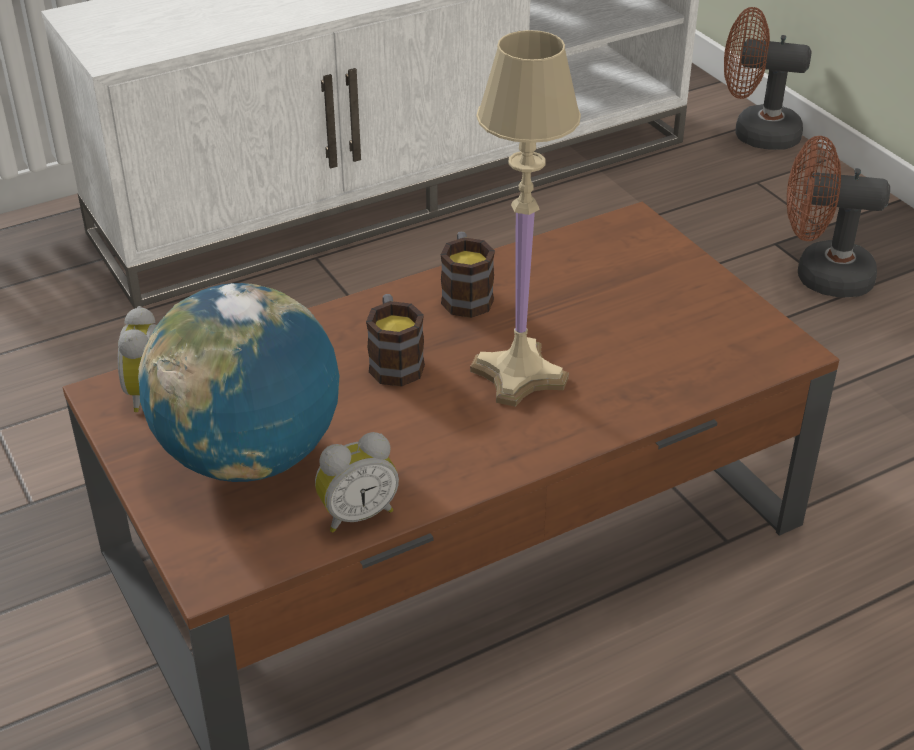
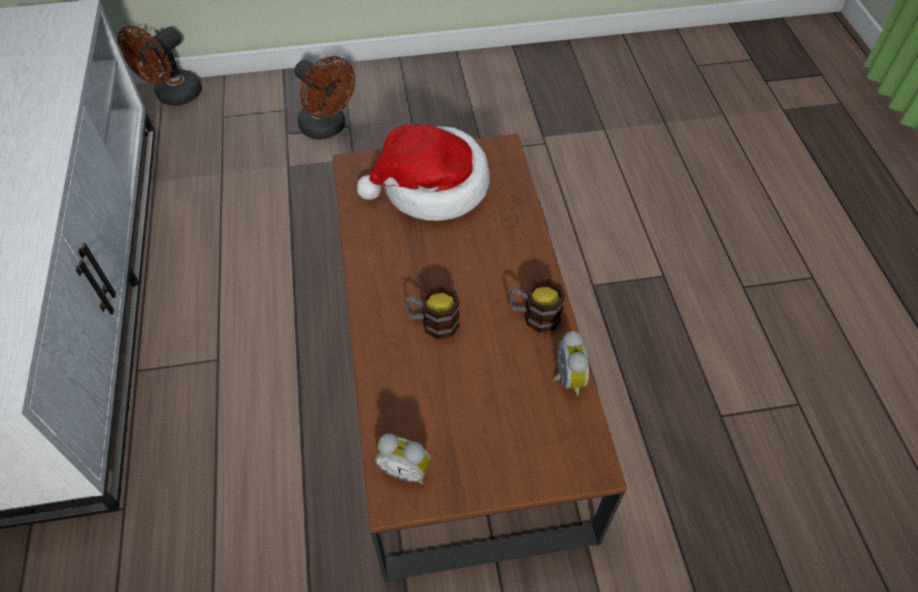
camera: 70 degrees left, 15 degrees up
globe [138,283,339,482] -> none
mug [440,231,495,318] -> mug moved to [509,278,565,333]
beige table lamp [470,30,581,407] -> none
brown fan [787,136,890,297] -> brown fan turned 75 degrees counterclockwise [295,56,355,140]
none -> hat [357,124,490,221]

